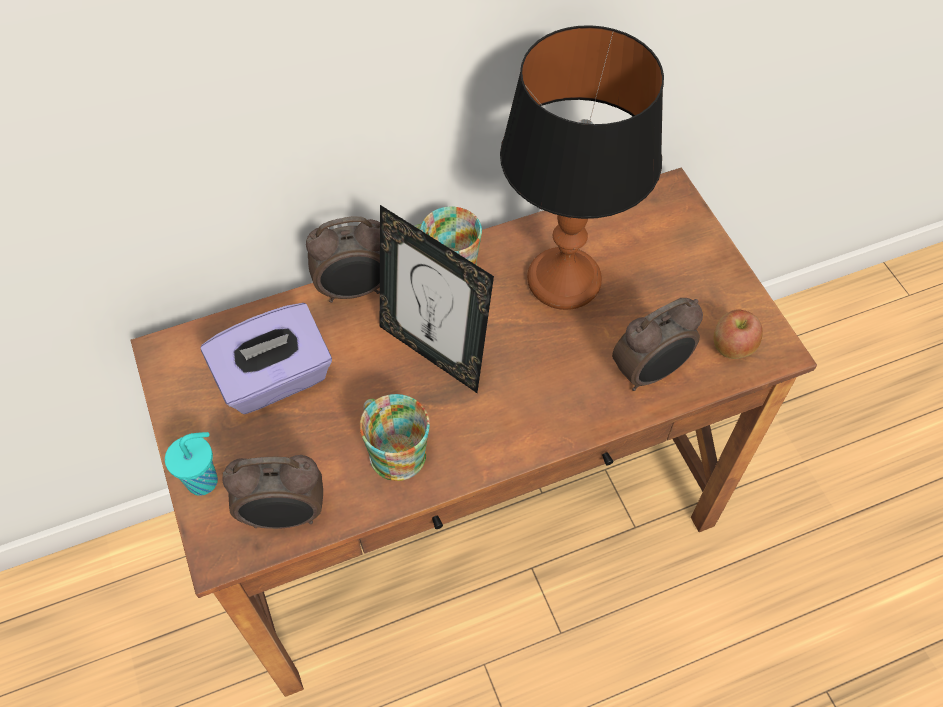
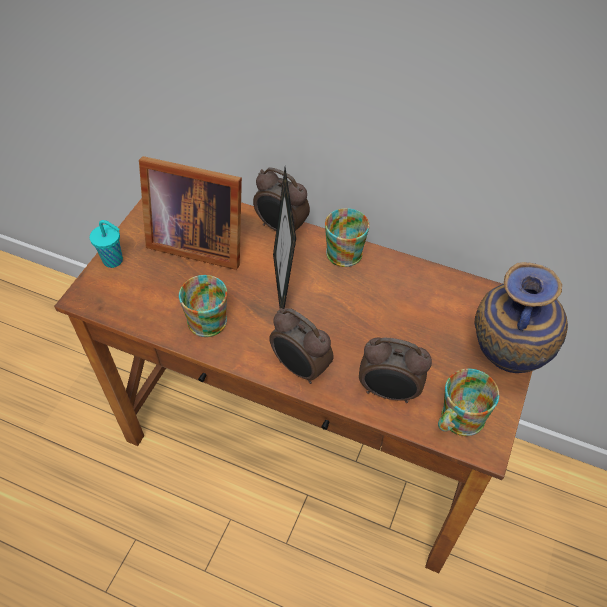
camera: 45 degrees right, 5 degrees down
purple tissue box [201,303,332,414] -> picture frame [139,156,242,270]
alarm clock [222,455,323,529] -> alarm clock moved to [269,308,334,384]
table lamp [500,25,664,310] -> none
apple [714,309,763,359] -> mug [438,369,499,436]
none -> vase [474,262,568,373]

